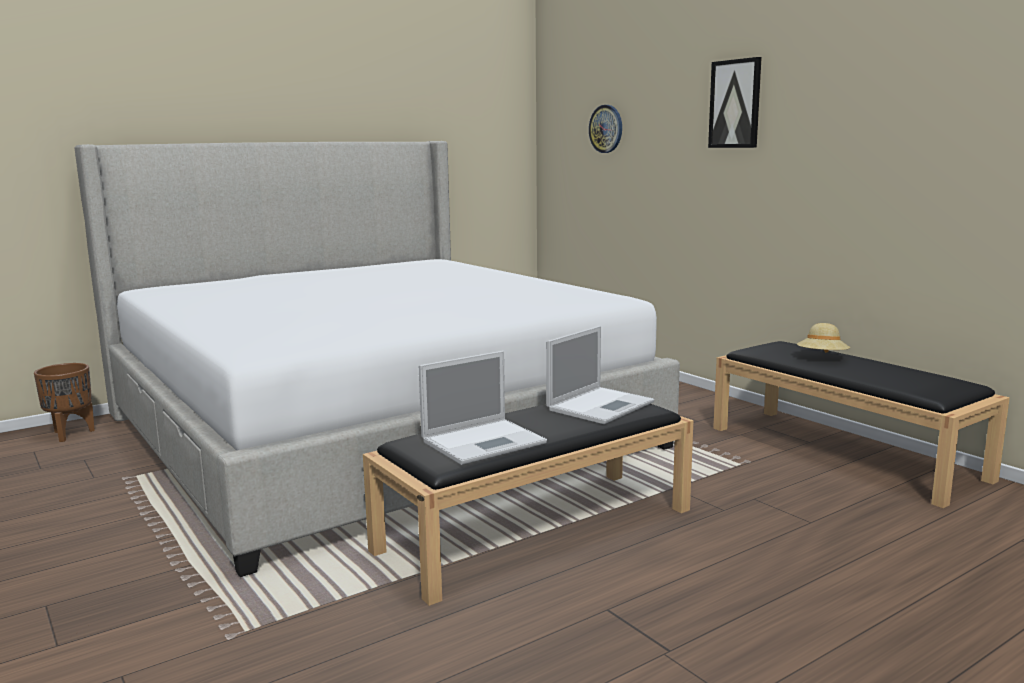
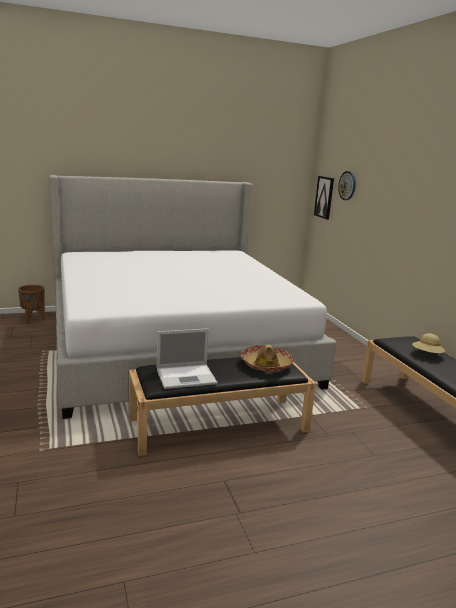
camera: 15 degrees right, 5 degrees up
laptop [546,326,654,424] -> hat [241,345,295,372]
picture [708,57,762,148] -> picture moved to [314,176,334,219]

